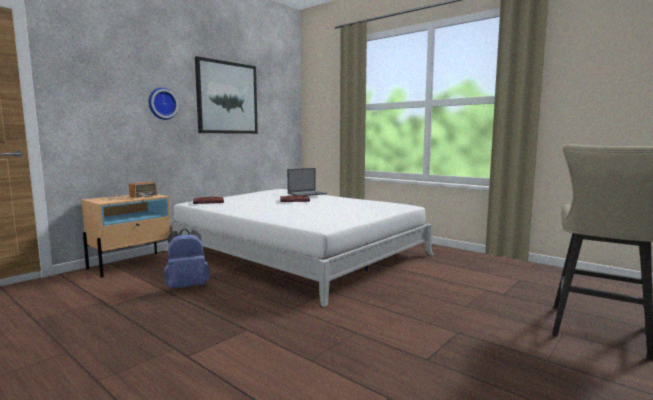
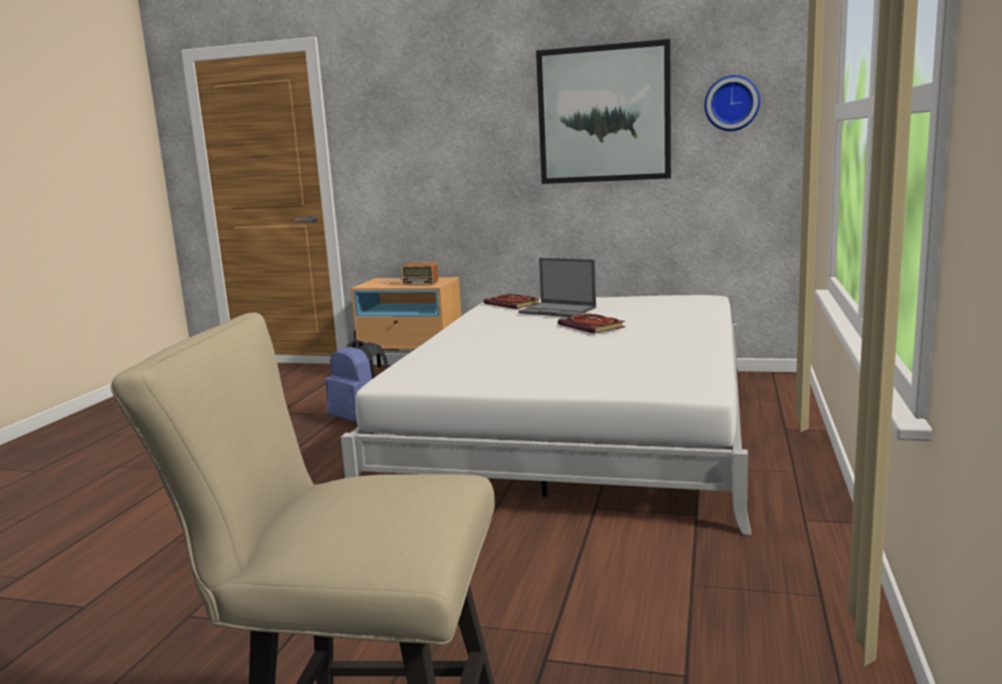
camera: 65 degrees right, 5 degrees up
wall clock [148,88,179,120] -> wall clock moved to [704,75,760,131]
laptop [287,168,327,196] -> laptop moved to [518,258,596,317]

